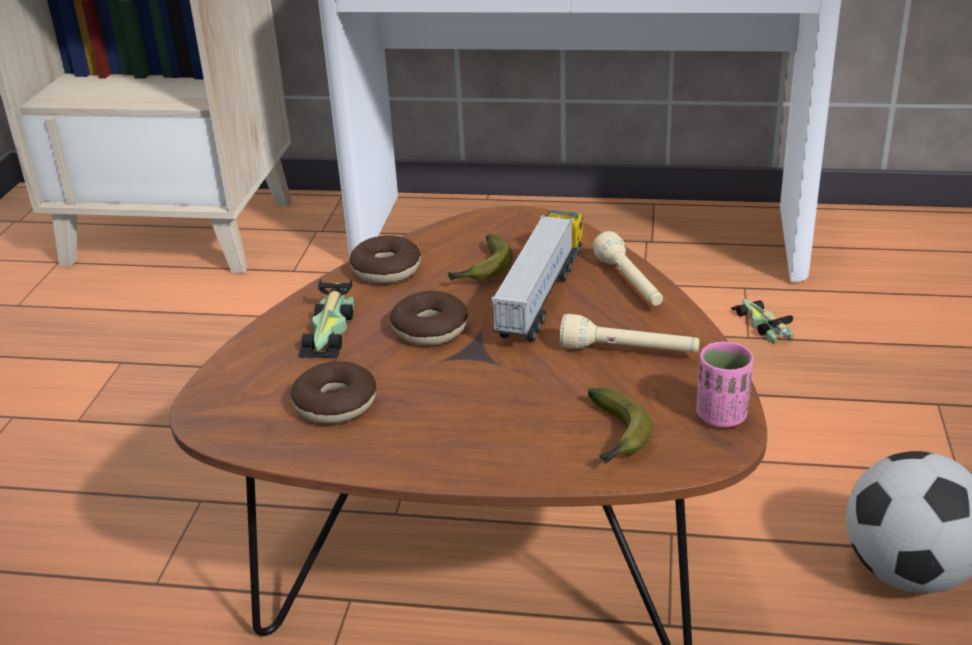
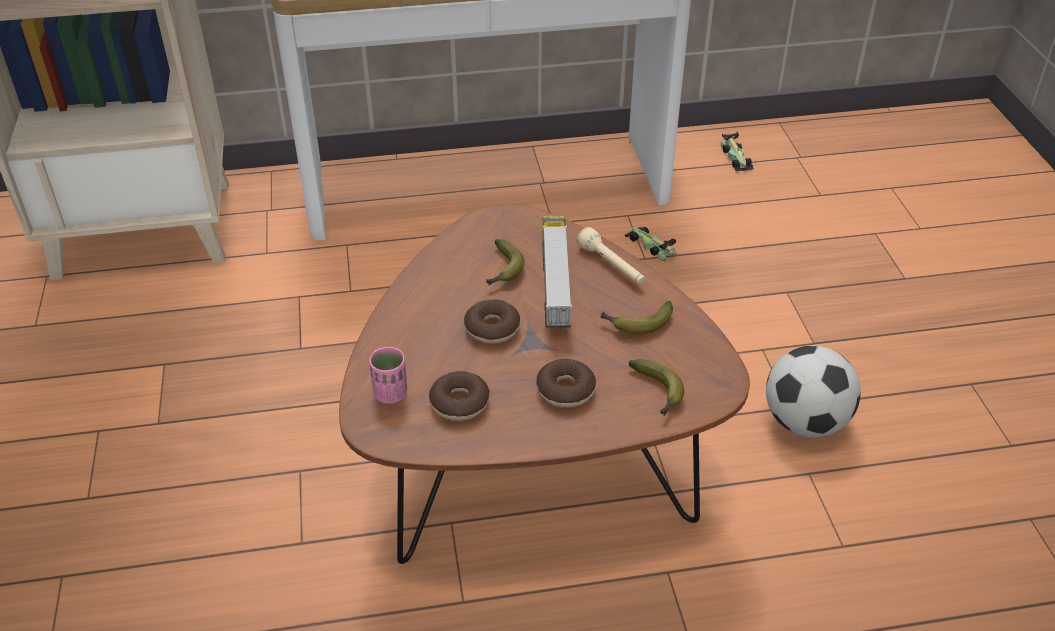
camera: 20 degrees left, 10 degrees up
toy car [299,279,354,358] -> toy car moved to [721,132,754,172]
donut [349,235,421,283] -> donut moved to [536,359,596,408]
beige flashlight [560,314,700,352] -> banana [600,301,673,334]
pink cup [696,342,754,428] -> pink cup moved to [369,346,407,404]

